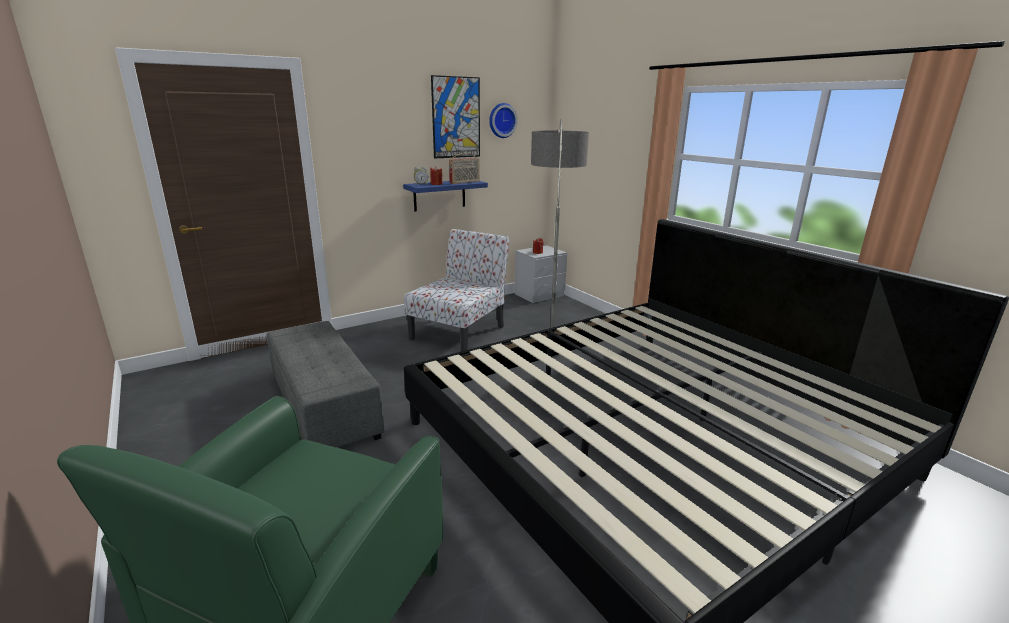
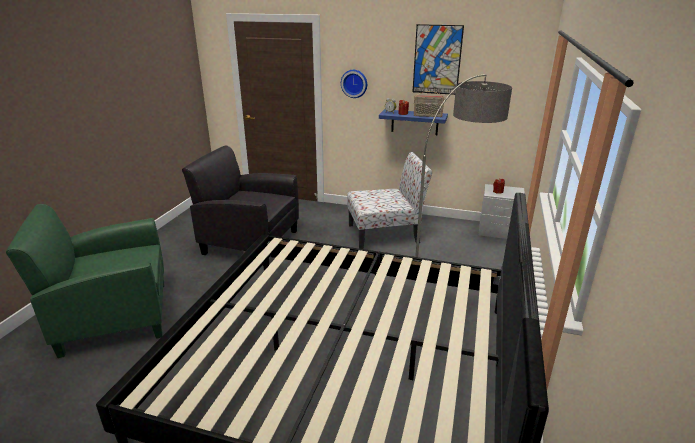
camera: 50 degrees right, 5 degrees up
grey ottoman [267,321,384,447] -> black armchair [182,146,299,266]
wall clock [489,103,518,138] -> wall clock moved to [341,70,367,98]

